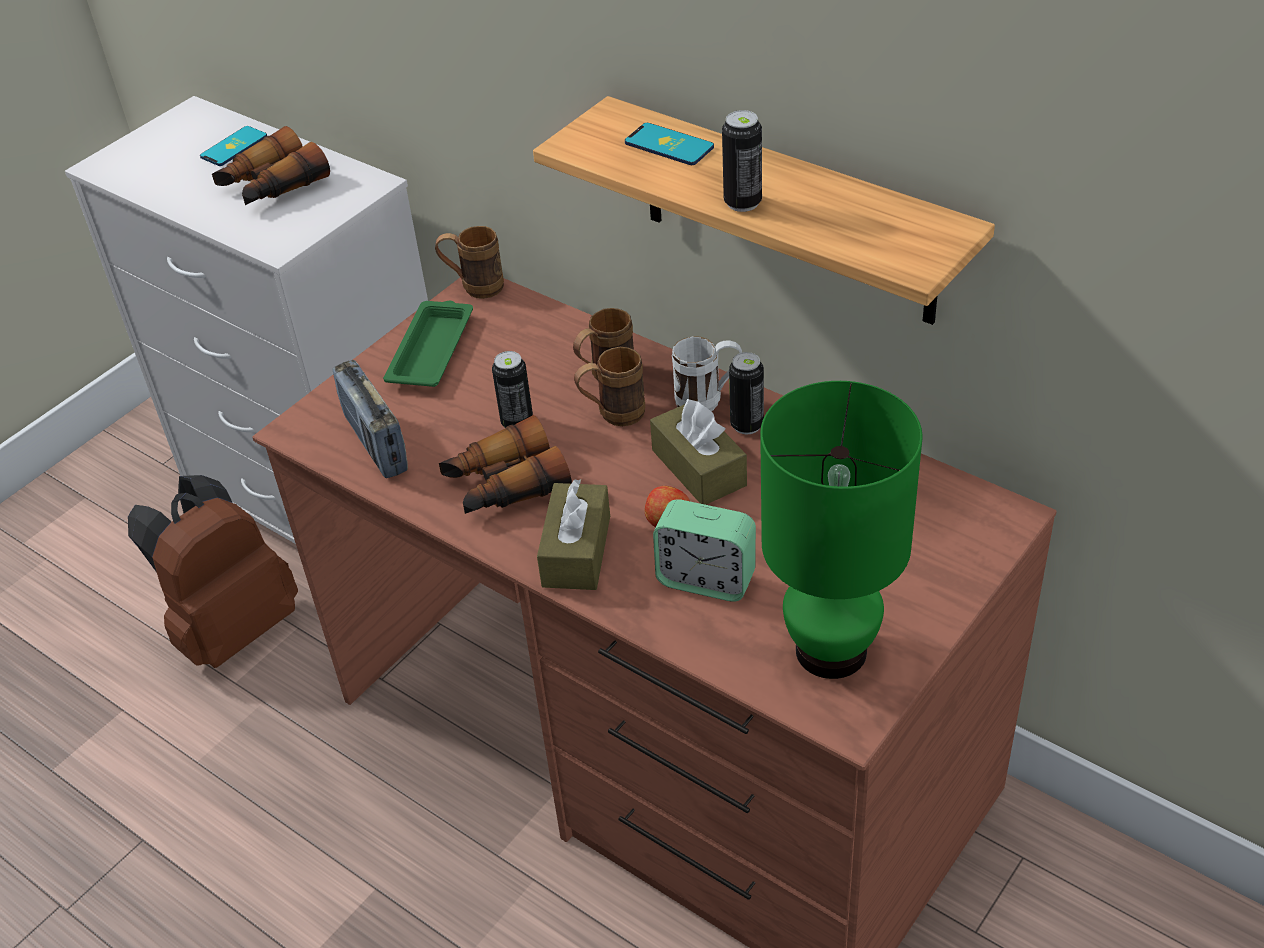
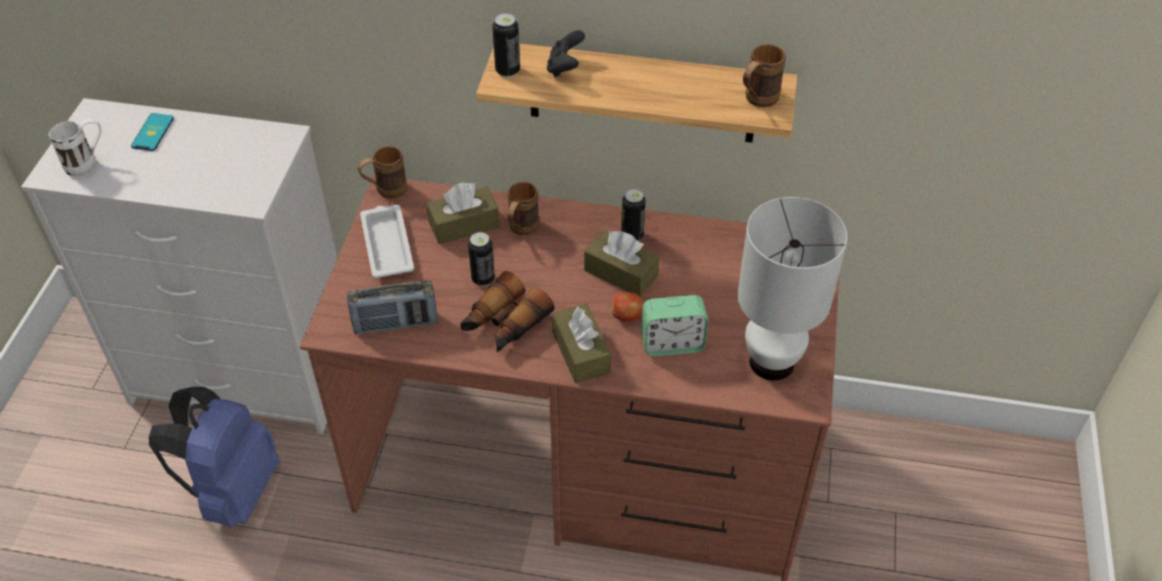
camera: 30 degrees left, 5 degrees up
brown backpack [128,475,298,668] -> blue backpack [149,387,279,527]
binoculars [212,126,330,205] -> none
radio [333,360,408,478] -> radio turned 45 degrees counterclockwise [347,280,437,334]
green tray [383,301,473,387] -> white tray [360,205,414,278]
brown mug [574,347,645,426] -> brown mug moved to [743,44,786,107]
phone [625,123,714,165] -> black game controller [547,30,585,77]
white mug [672,336,742,411] -> white mug moved to [49,119,101,176]
can [722,110,762,212] -> can moved to [492,13,520,78]
green table lamp [760,381,922,679] -> white table lamp [738,197,847,381]
none -> brown tissue box [426,182,500,244]

